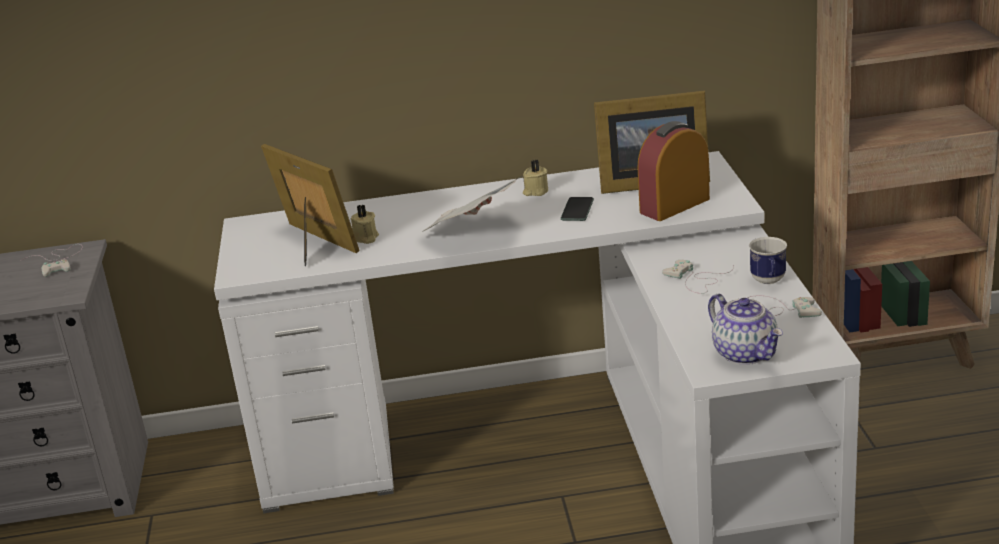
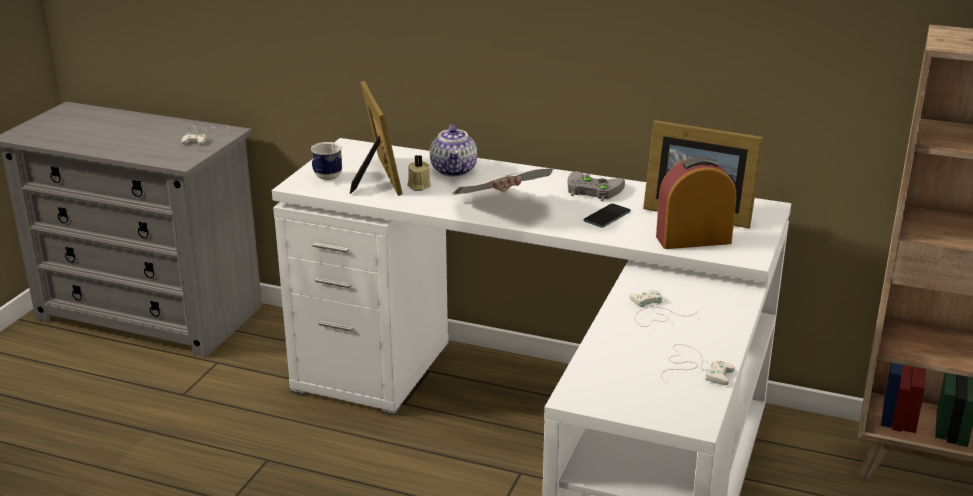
camera: 25 degrees right, 0 degrees up
beige candle [523,160,548,196] -> grey game controller [567,171,625,201]
teapot [708,294,783,365] -> teapot moved to [430,124,477,177]
mug [749,237,787,284] -> mug moved to [311,142,342,180]

